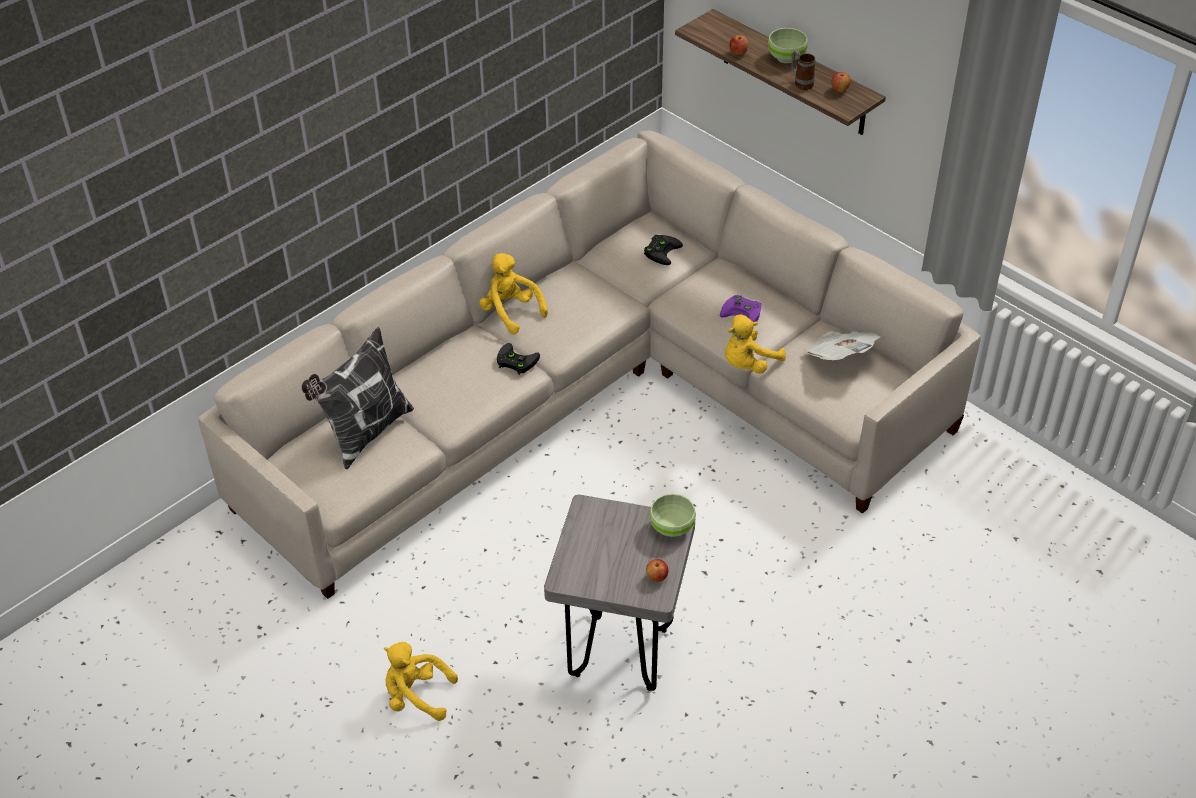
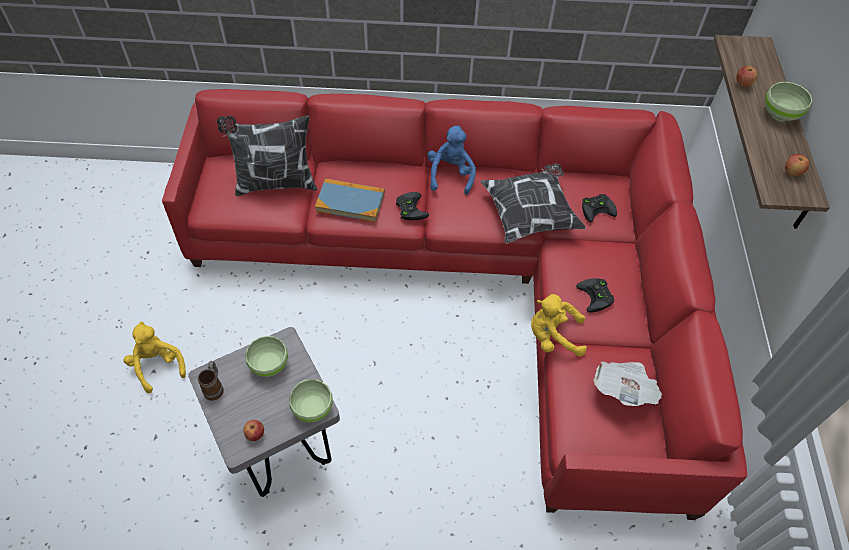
camera: 45 degrees right, 10 degrees up
beige sofa [198,130,981,599] -> red sofa [162,89,747,520]
yellow plush toy [479,253,548,335] -> blue plush toy [427,126,476,195]
purple game controller [720,295,762,322] -> black game controller [576,278,614,312]
mug [791,51,815,90] -> mug moved to [198,361,224,400]
none -> green bowl [245,336,288,377]
none -> book [315,179,385,222]
none -> pillow [481,164,586,244]

